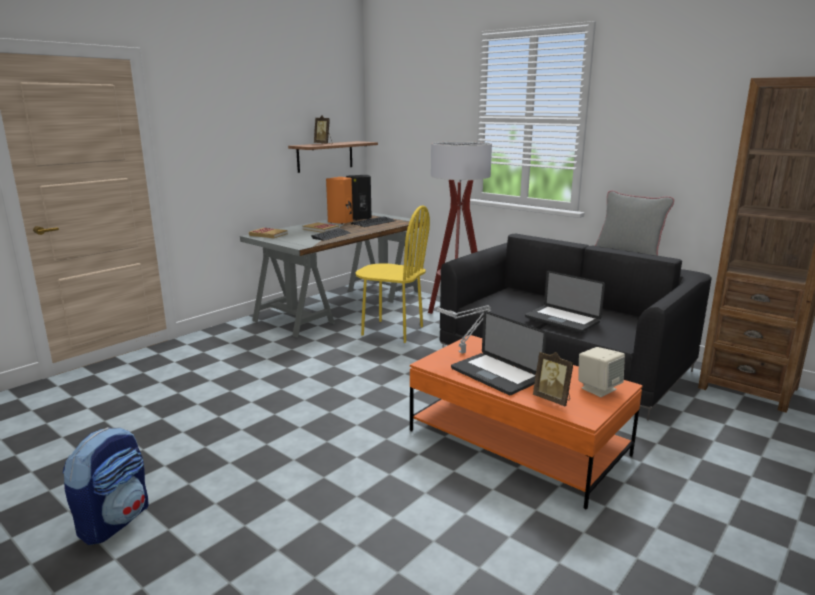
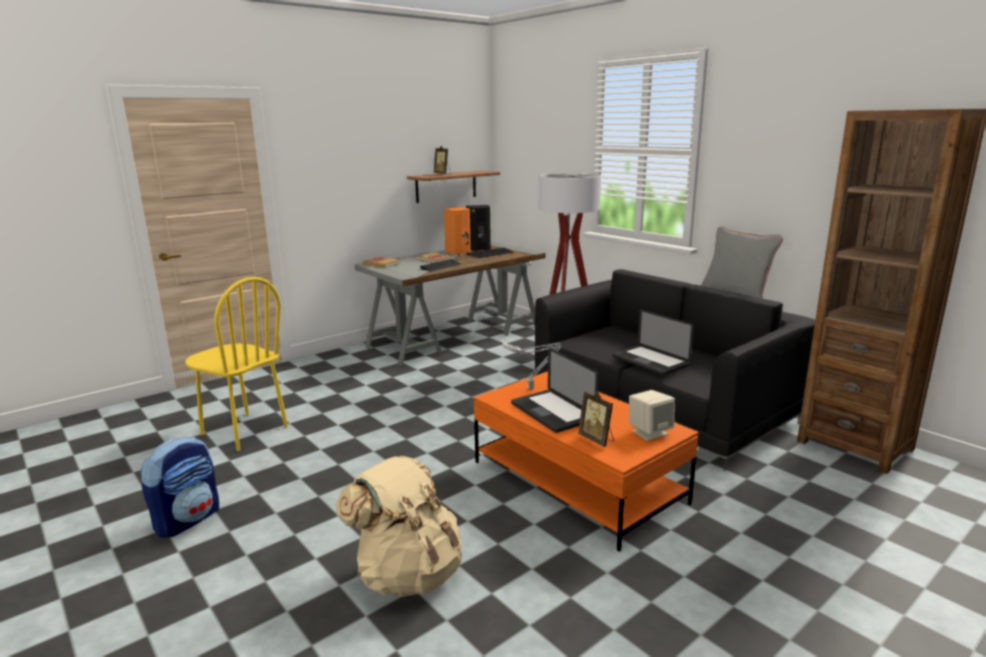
camera: 10 degrees right, 0 degrees up
yellow chair [355,205,430,343] -> yellow chair moved to [185,277,288,451]
none -> beige backpack [336,456,463,597]

